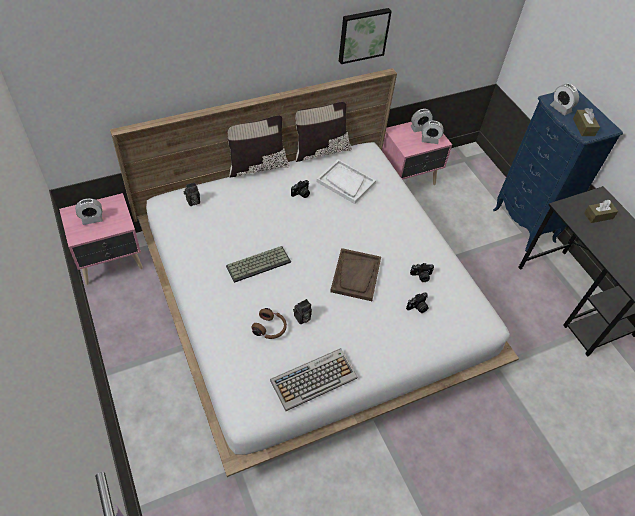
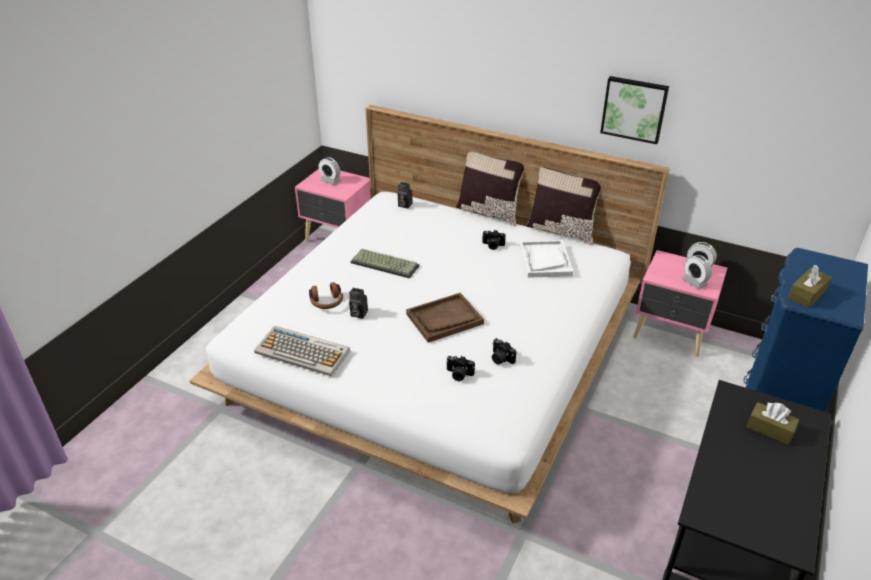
camera: 55 degrees right, 15 degrees down
alarm clock [550,84,579,115] -> none

